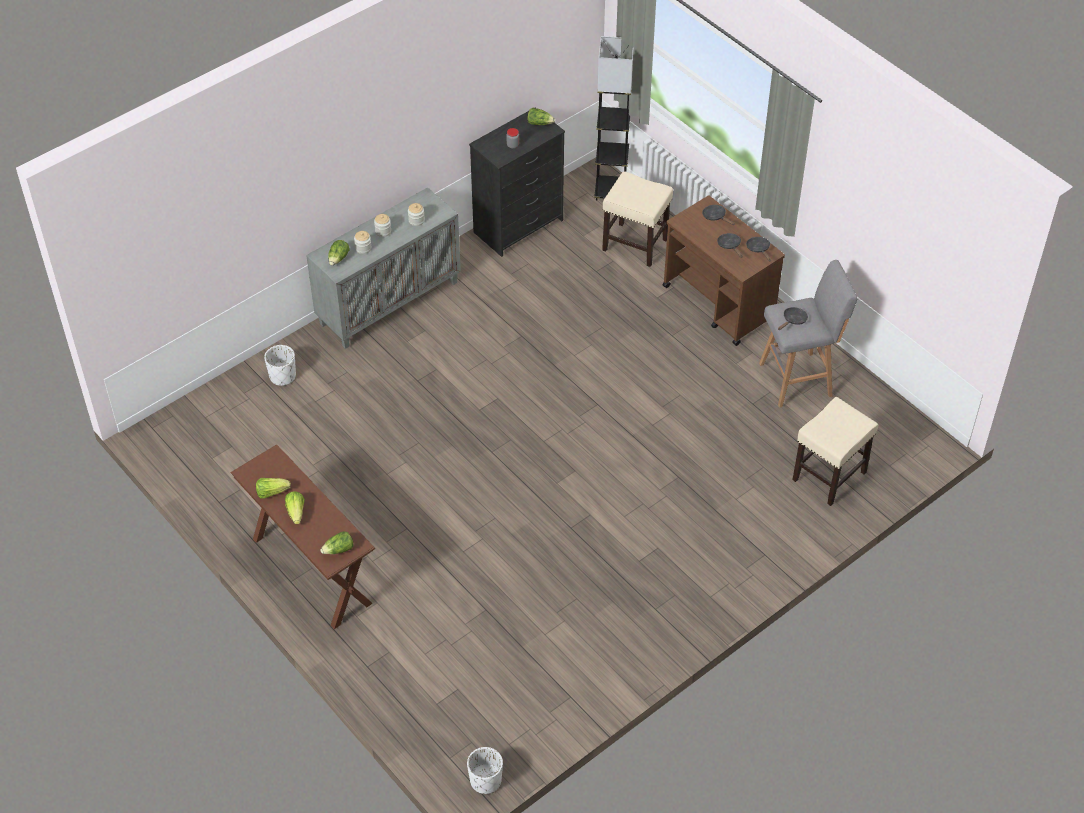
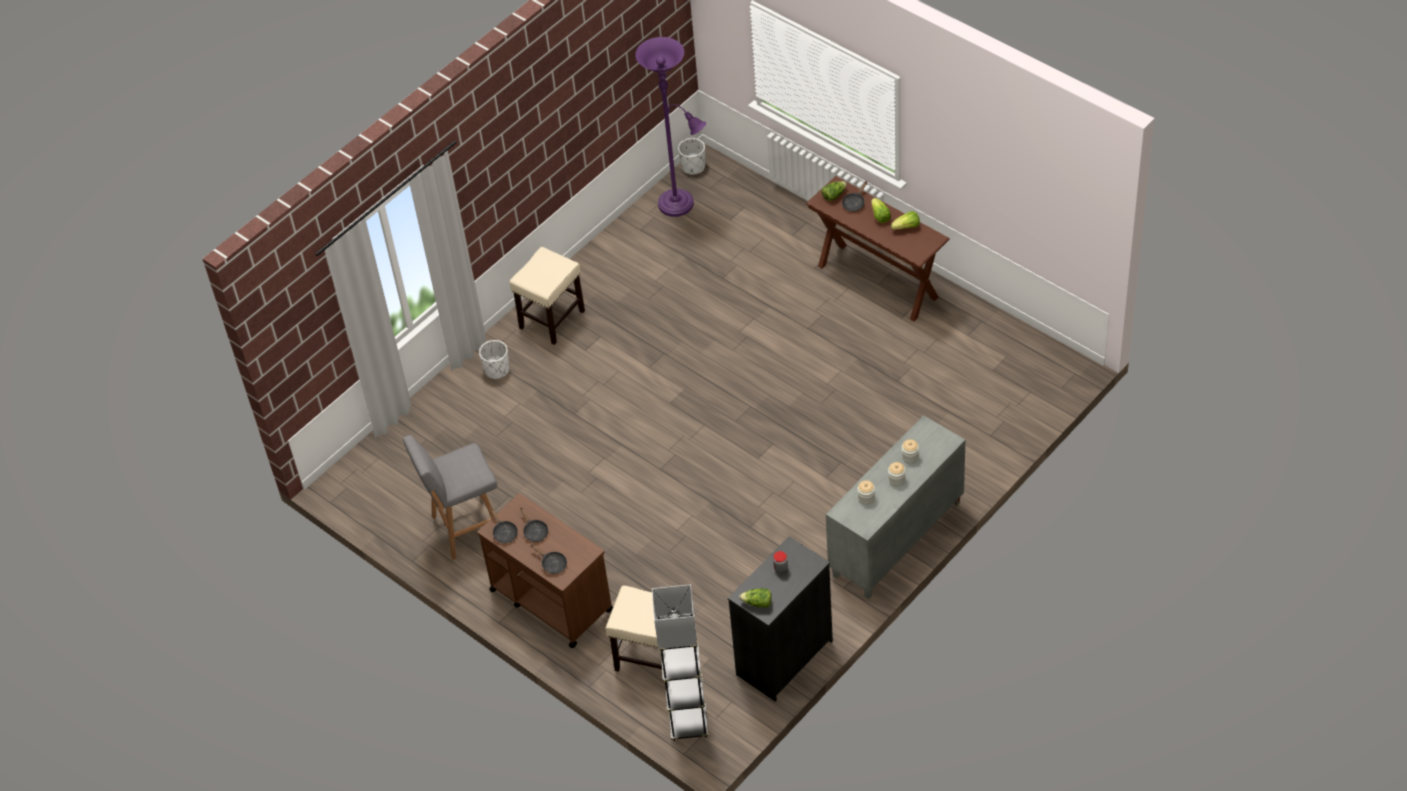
camera: 175 degrees right, 0 degrees up
white planter [264,345,296,386] -> white planter moved to [479,340,509,379]
lettuce [328,240,349,265] -> none
black frying pan [778,307,808,330] -> black frying pan moved to [842,181,867,212]
beige stool [792,397,878,506] -> beige stool moved to [510,247,585,345]
none -> purple floor lamp [635,37,706,217]

